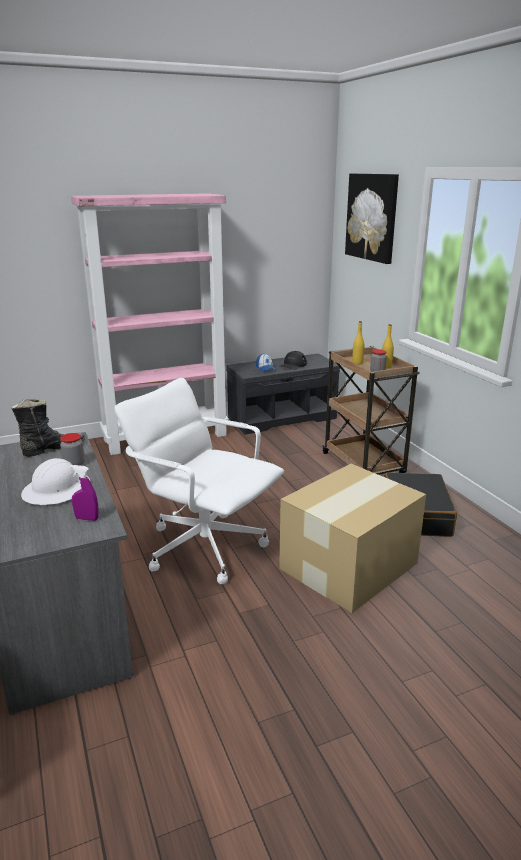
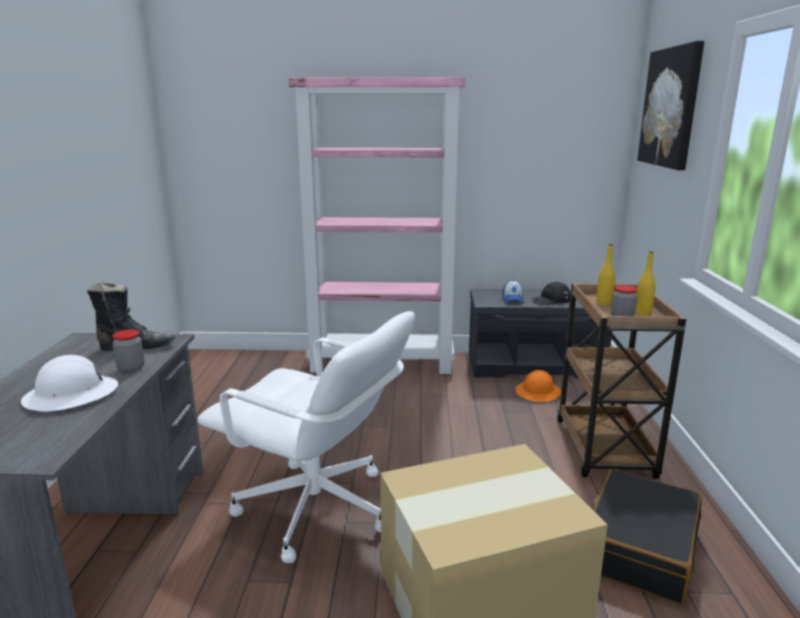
camera: 25 degrees right, 5 degrees down
purple spray bottle [70,465,99,521] -> none
white office chair [114,378,284,584] -> white office chair turned 150 degrees clockwise [197,311,415,563]
none -> orange hard hat [515,370,561,402]

